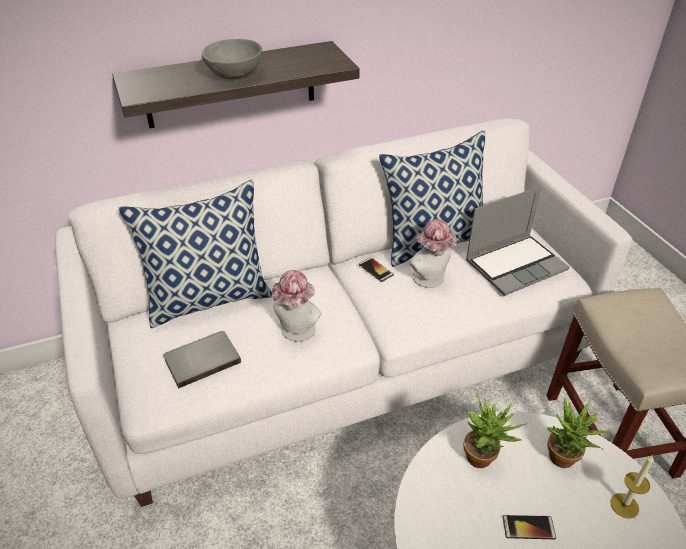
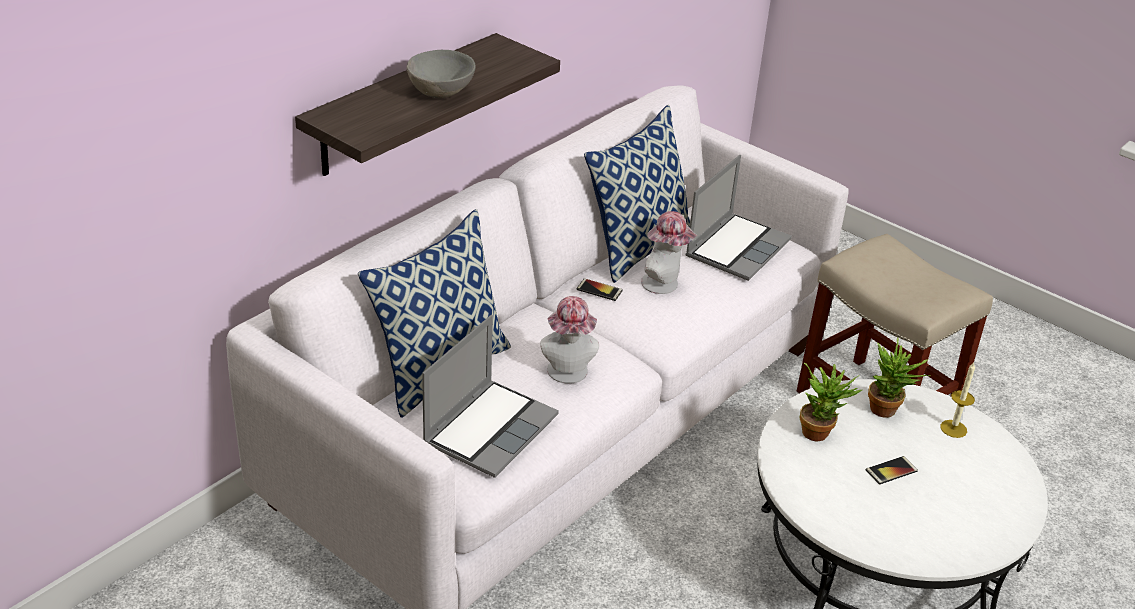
camera: 30 degrees left, 5 degrees down
grey book [164,331,241,388] -> laptop [422,315,559,478]

